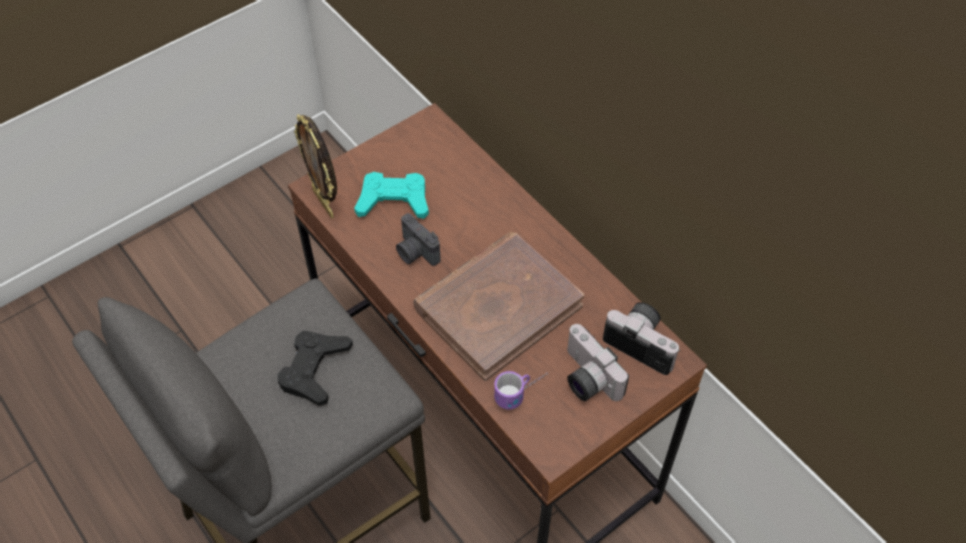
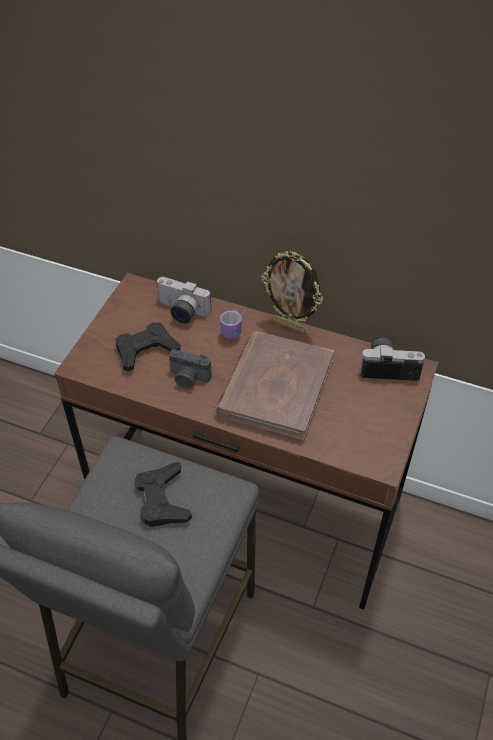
camera: 30 degrees left, 5 degrees down
picture frame [294,114,337,218] -> picture frame moved to [261,251,324,333]
turquoise game controller [354,172,429,219] -> black game controller [116,322,181,372]
mug [494,371,548,410] -> mug moved to [220,310,245,339]
camera [567,324,629,401] -> camera moved to [157,277,211,323]

